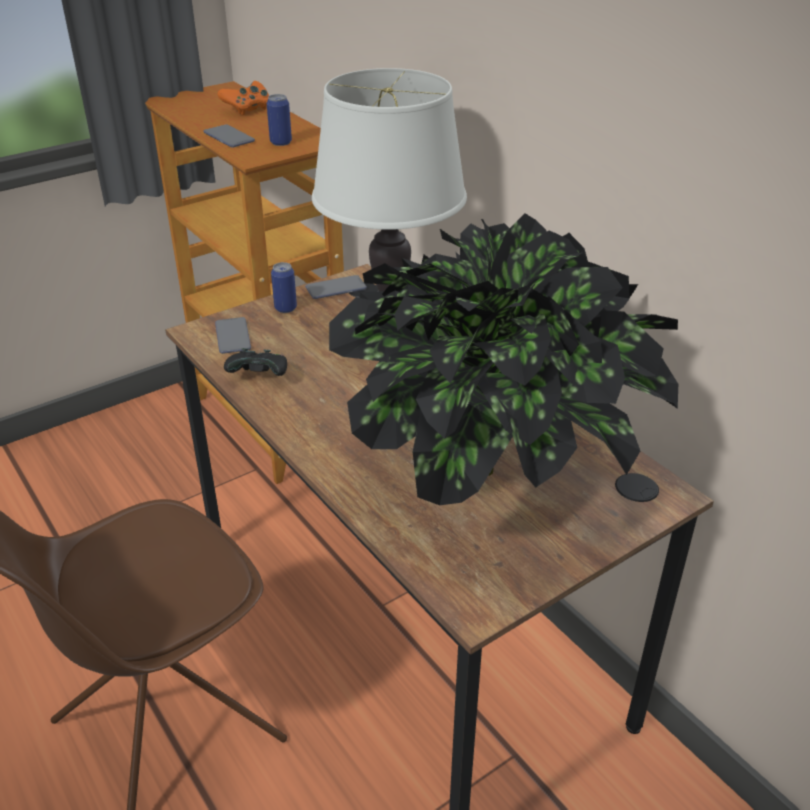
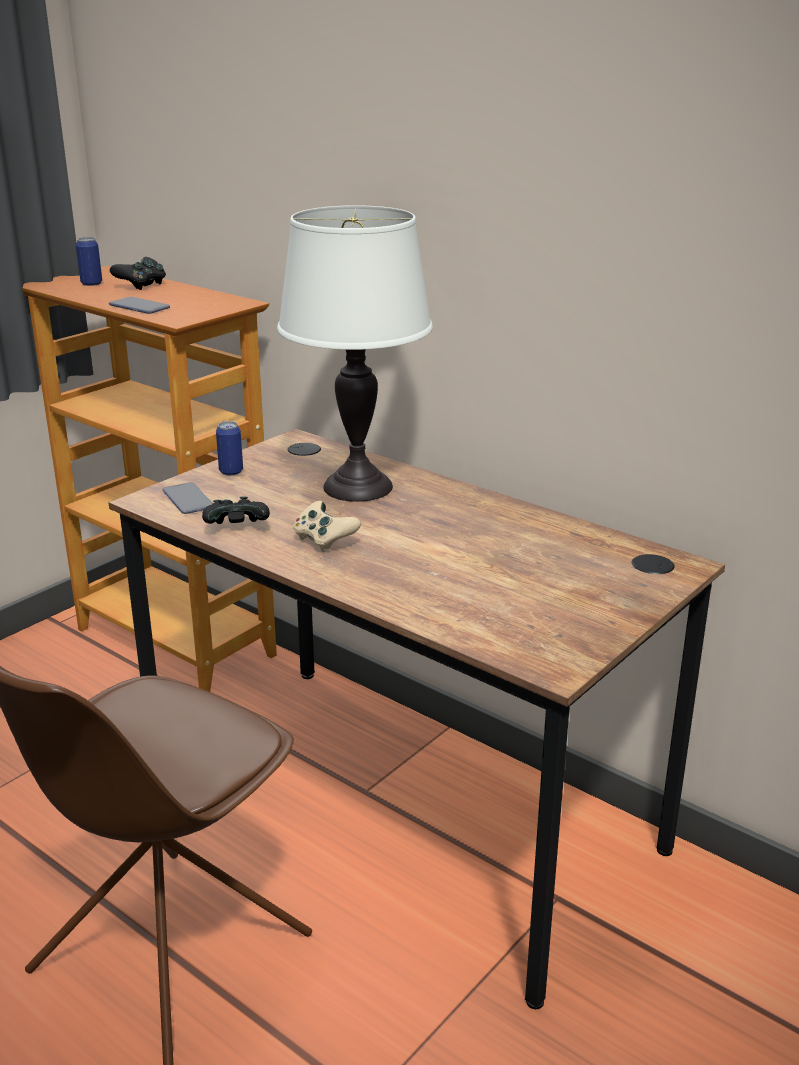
camera: 15 degrees left, 10 degrees down
orange game controller [218,81,269,116] -> black game controller [110,257,166,290]
can [267,94,292,146] -> can moved to [76,237,102,286]
phone [305,275,367,299] -> none
potted plant [329,213,678,505] -> none
none -> beige game controller [293,501,361,552]

